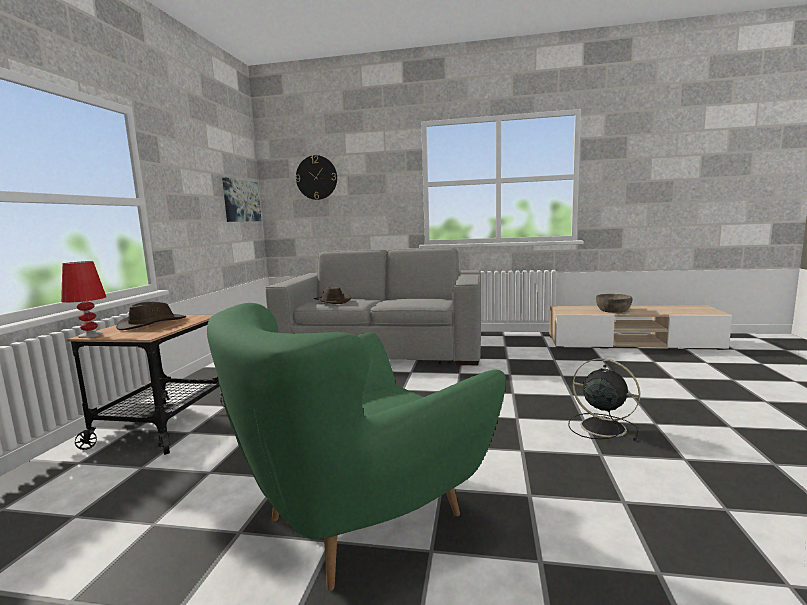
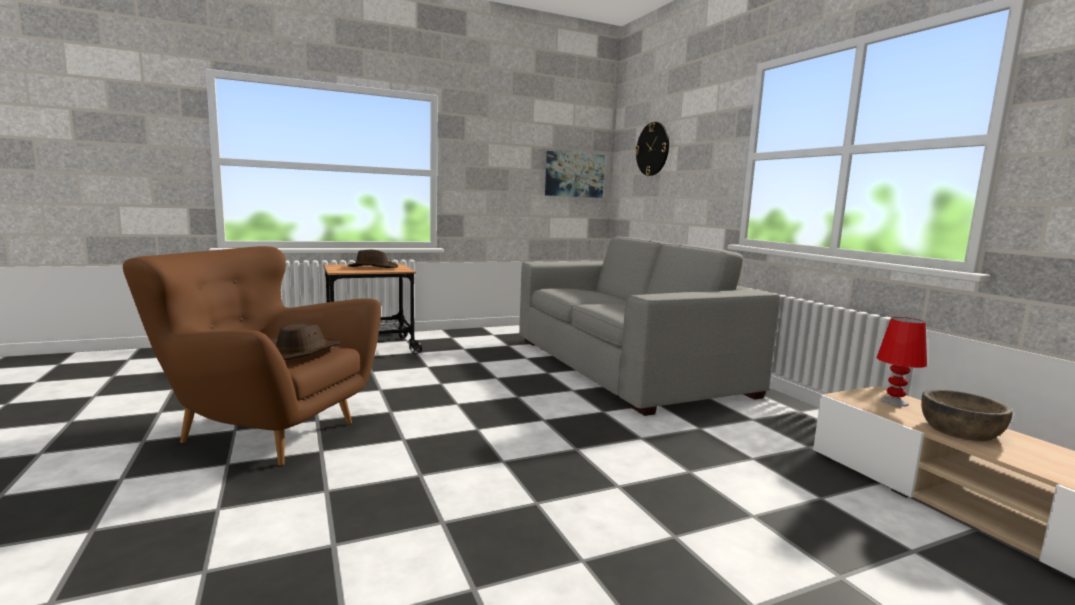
camera: 55 degrees right, 0 degrees up
red table lamp [61,261,106,338] -> red table lamp moved to [876,317,927,407]
green armchair [207,303,506,591] -> brown armchair [123,246,381,466]
brown hat [314,286,351,304] -> brown hat moved to [271,323,340,360]
black fan [568,358,640,441] -> none

